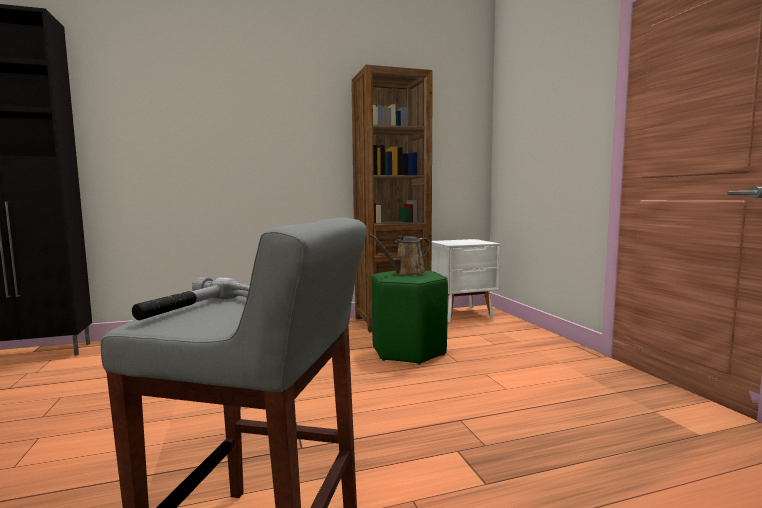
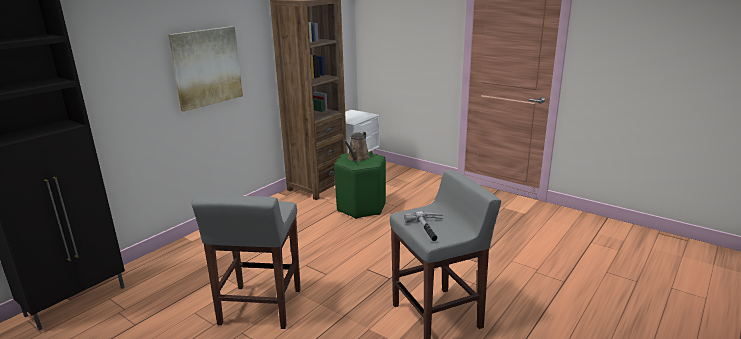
camera: 35 degrees left, 15 degrees up
none -> picture [168,26,243,112]
none -> grey stool [191,195,301,329]

